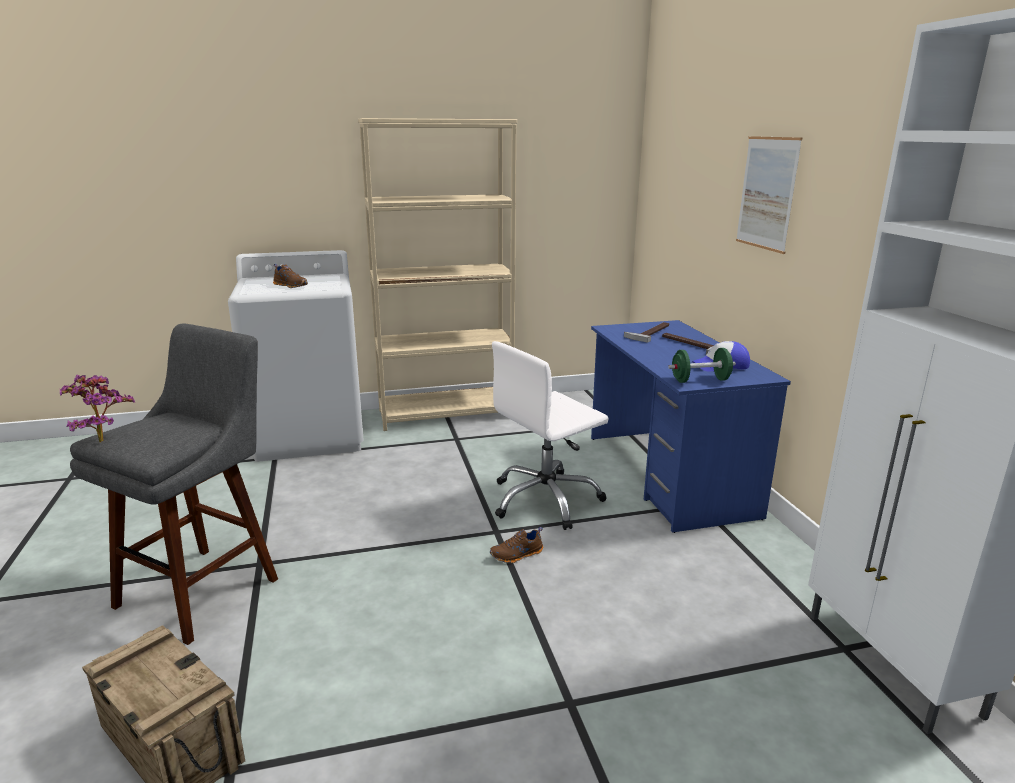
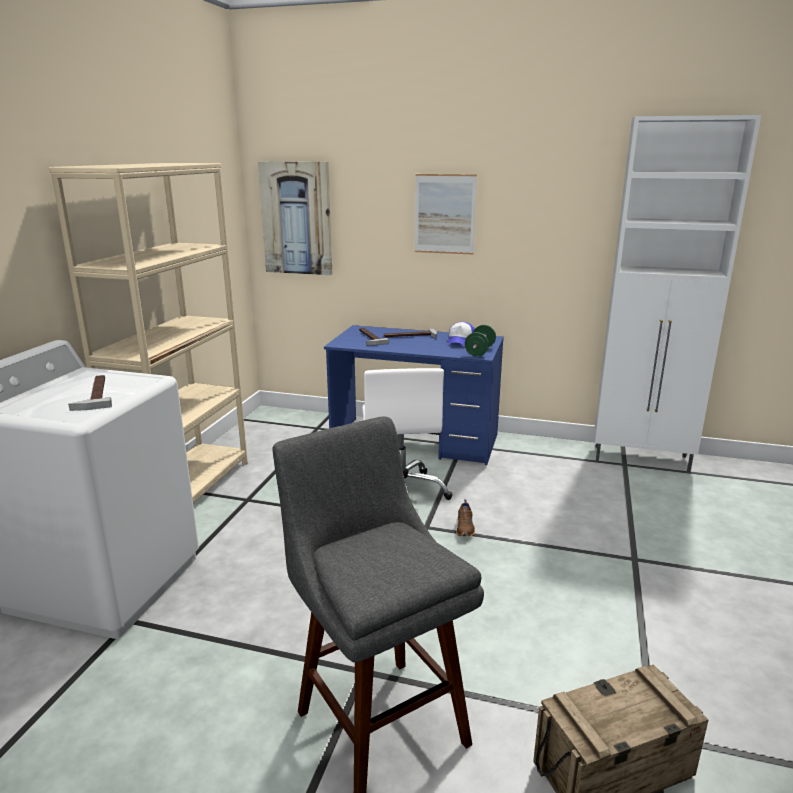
camera: 60 degrees left, 0 degrees up
potted plant [60,375,135,443] -> none
brown shoe [273,264,308,288] -> hammer [68,375,112,411]
none -> picture [258,161,332,275]

